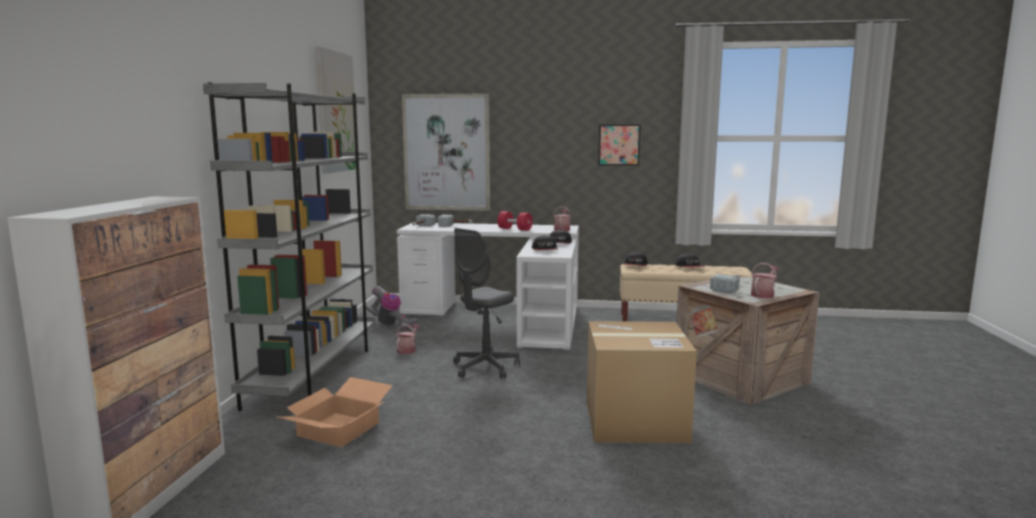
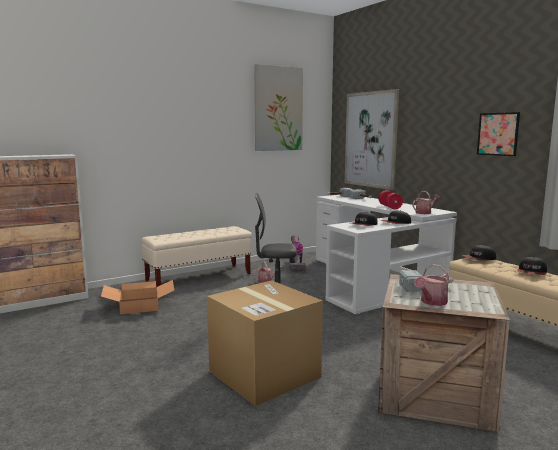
camera: 50 degrees right, 0 degrees up
grey bookcase [203,82,375,411] -> beige bench [141,226,252,287]
watering can [751,263,779,298] -> watering can turned 135 degrees clockwise [414,264,450,306]

